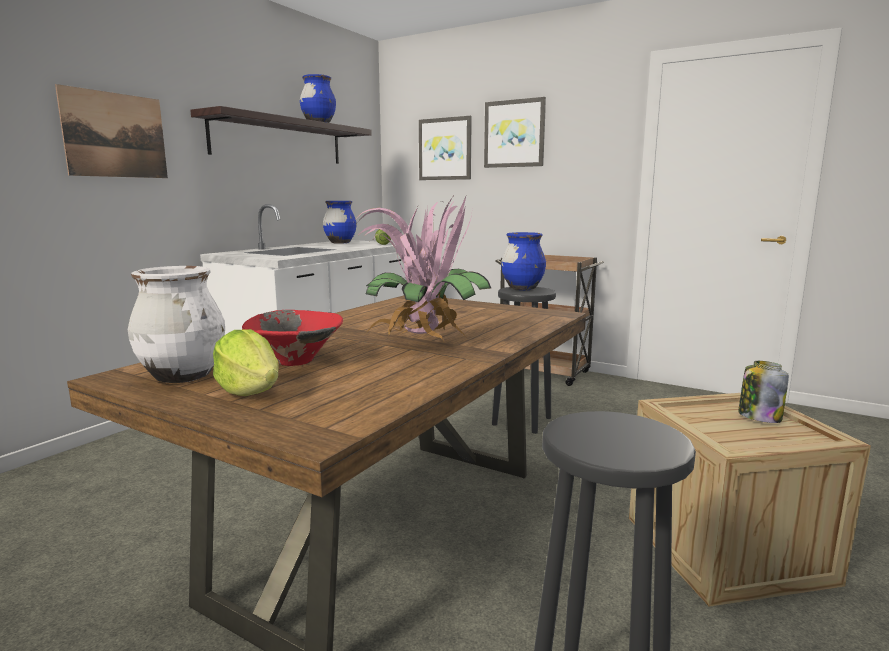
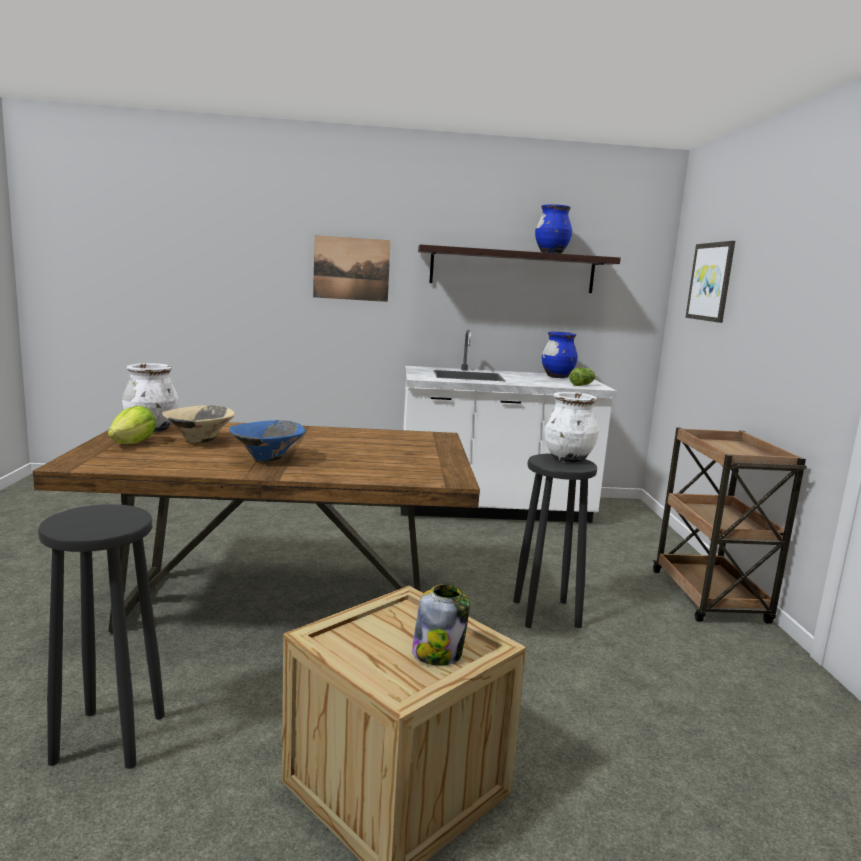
camera: 55 degrees right, 0 degrees up
red bowl [242,310,343,366] -> beige bowl [162,405,235,443]
potted plant [354,197,491,343] -> blue bowl [229,420,305,461]
picture [484,97,546,168] -> none
blue vase [501,232,546,290] -> white vase [544,392,599,463]

